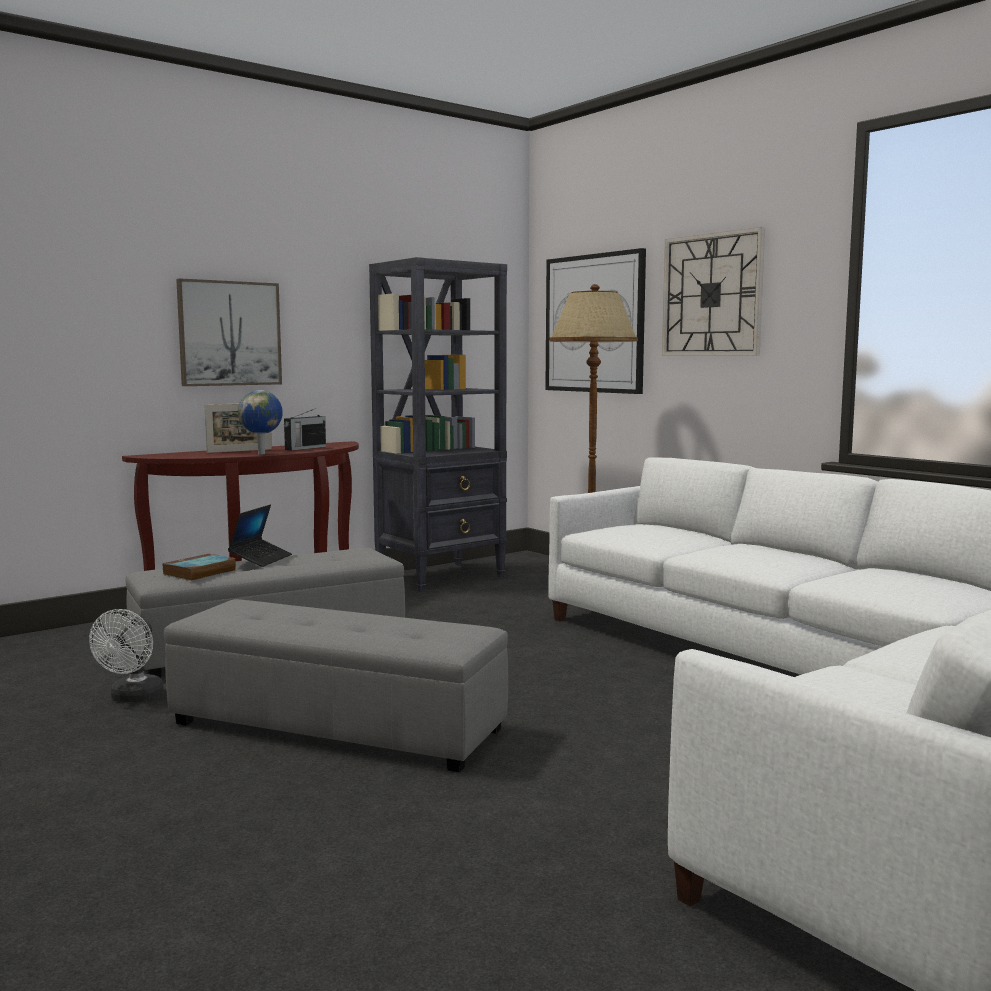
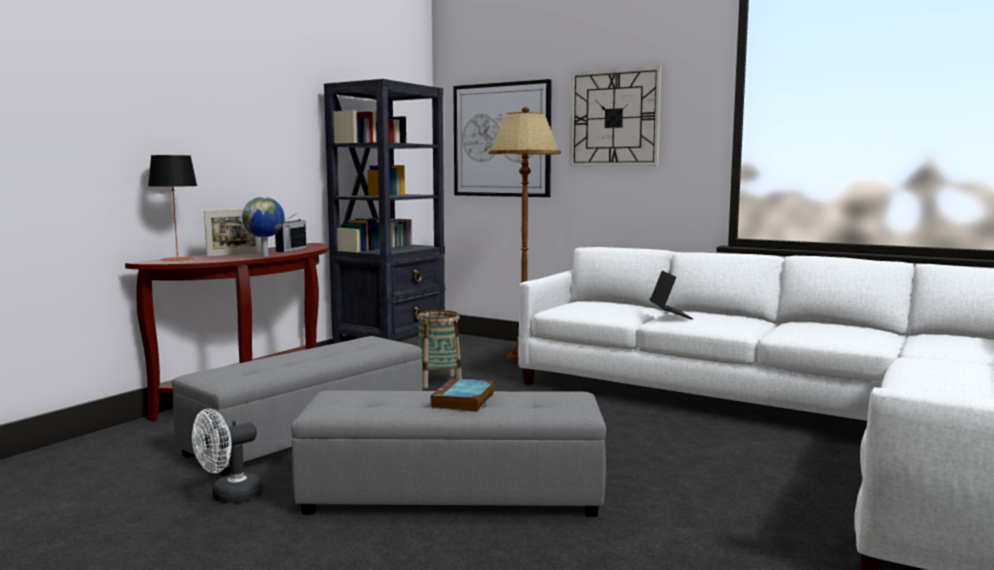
camera: 20 degrees left, 0 degrees up
white fan [89,609,164,702] -> white fan turned 60 degrees clockwise [192,409,263,503]
book [163,553,236,581] -> book moved to [431,378,494,412]
picture [176,278,282,386] -> none
laptop [228,505,292,567] -> laptop moved to [650,271,693,320]
none -> table lamp [148,155,197,261]
none -> basket [417,310,462,388]

